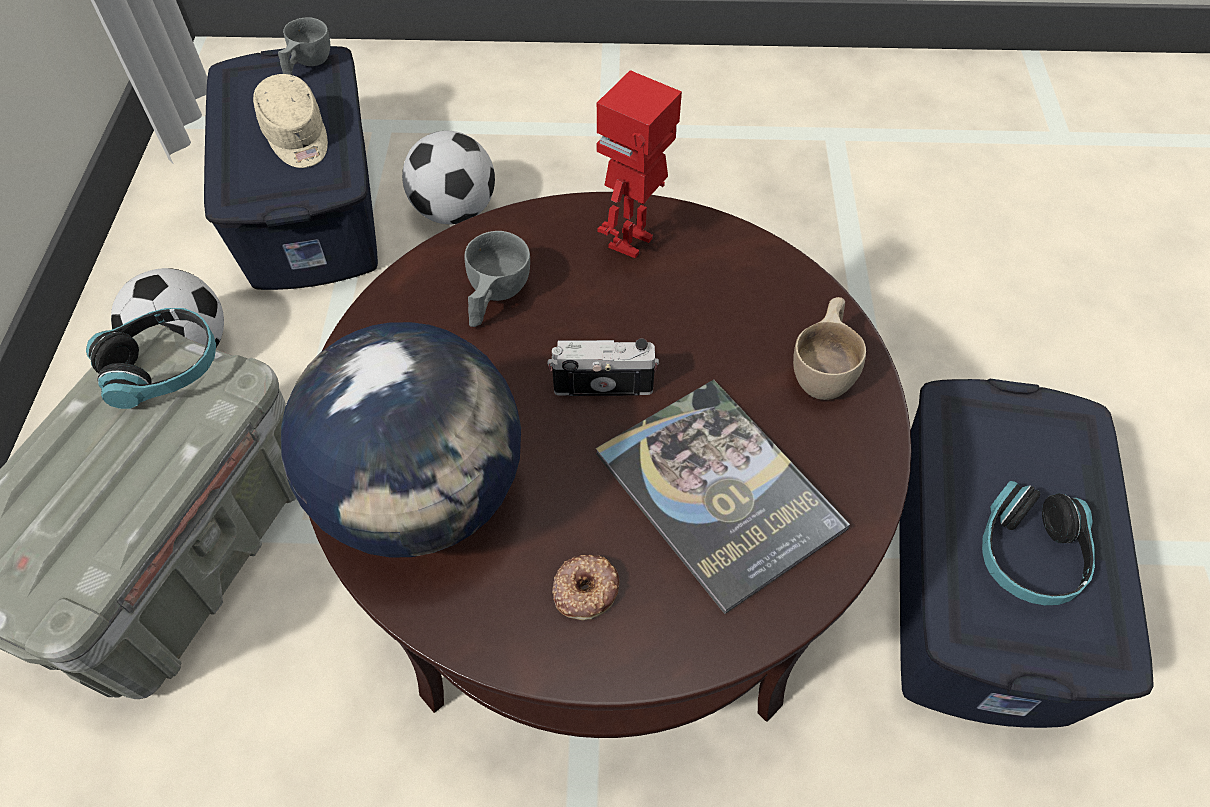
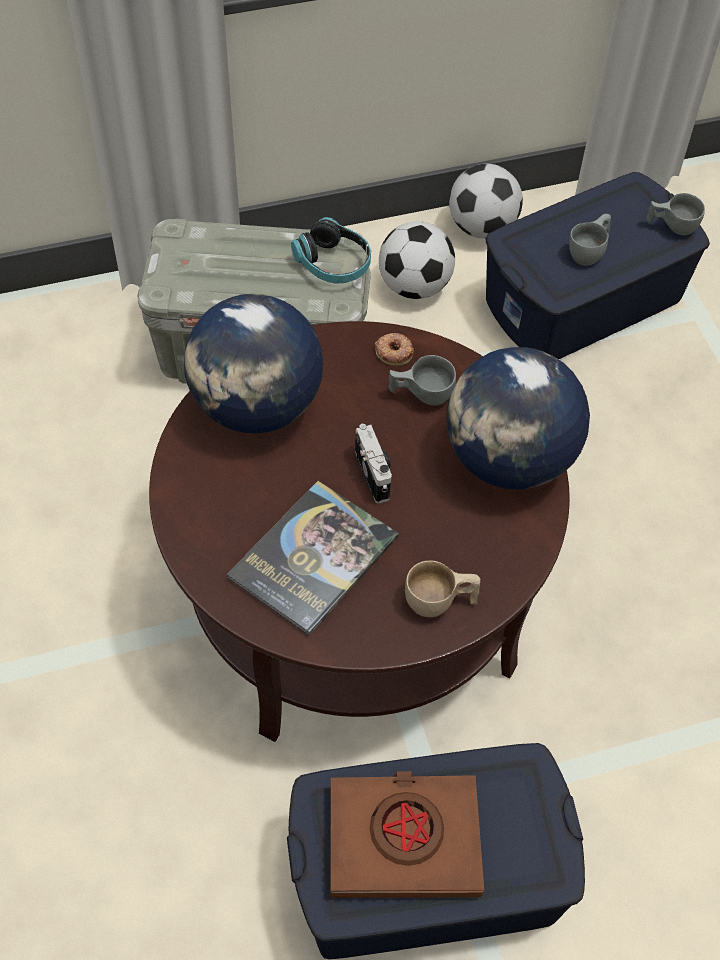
camera: 70 degrees right, 0 degrees up
beige cap [253,74,328,168] -> grey cup [569,214,611,266]
football [402,131,495,224] -> football moved to [449,164,523,239]
donut [552,555,619,620] -> donut moved to [375,333,414,366]
toy robot [596,70,682,258] -> globe [446,347,590,490]
headphones [982,481,1095,605] -> brown book [331,771,484,898]

